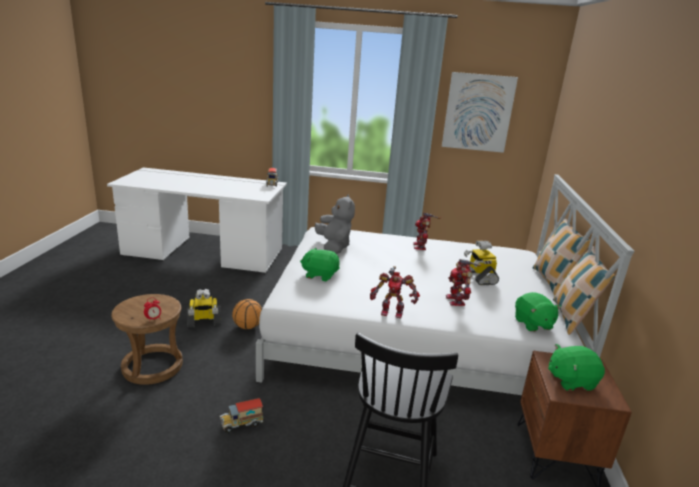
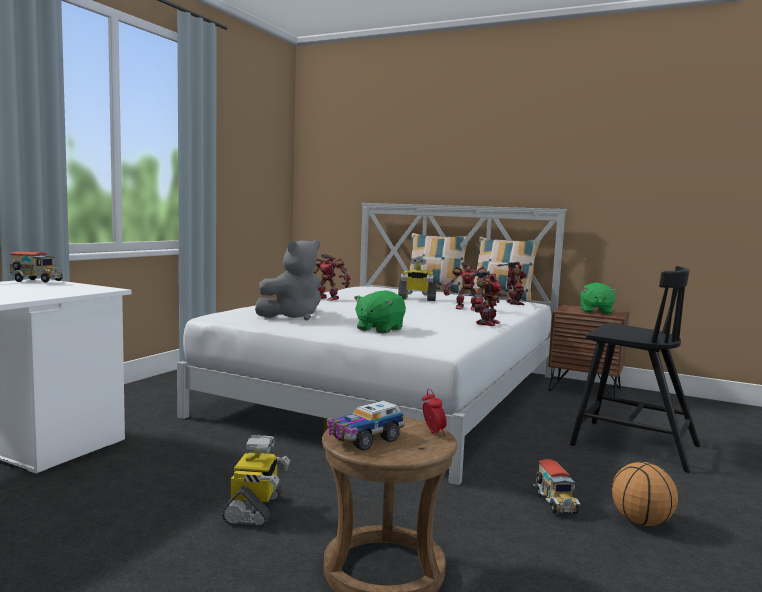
camera: 70 degrees left, 15 degrees down
basketball [232,299,262,329] -> basketball moved to [612,462,678,526]
grey plush toy [315,195,355,254] -> grey plush toy turned 135 degrees clockwise [255,240,321,320]
picture [442,72,518,153] -> none
green plush toy [515,292,561,332] -> toy robot [497,261,526,305]
none -> toy truck [327,401,405,451]

